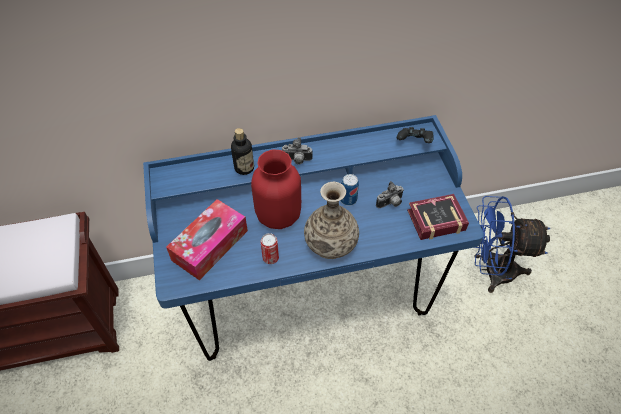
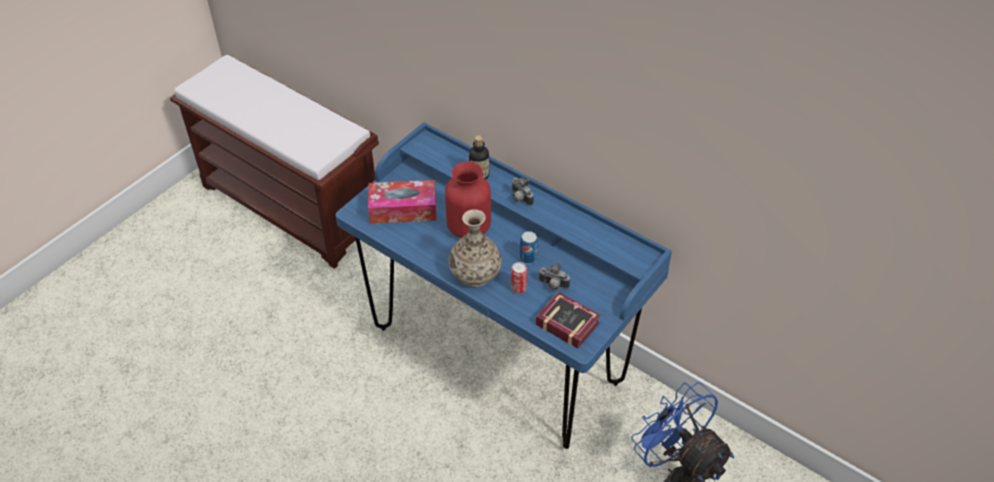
camera: 50 degrees right, 5 degrees down
can [261,233,279,264] -> can moved to [511,262,527,294]
black game controller [397,127,434,143] -> none

